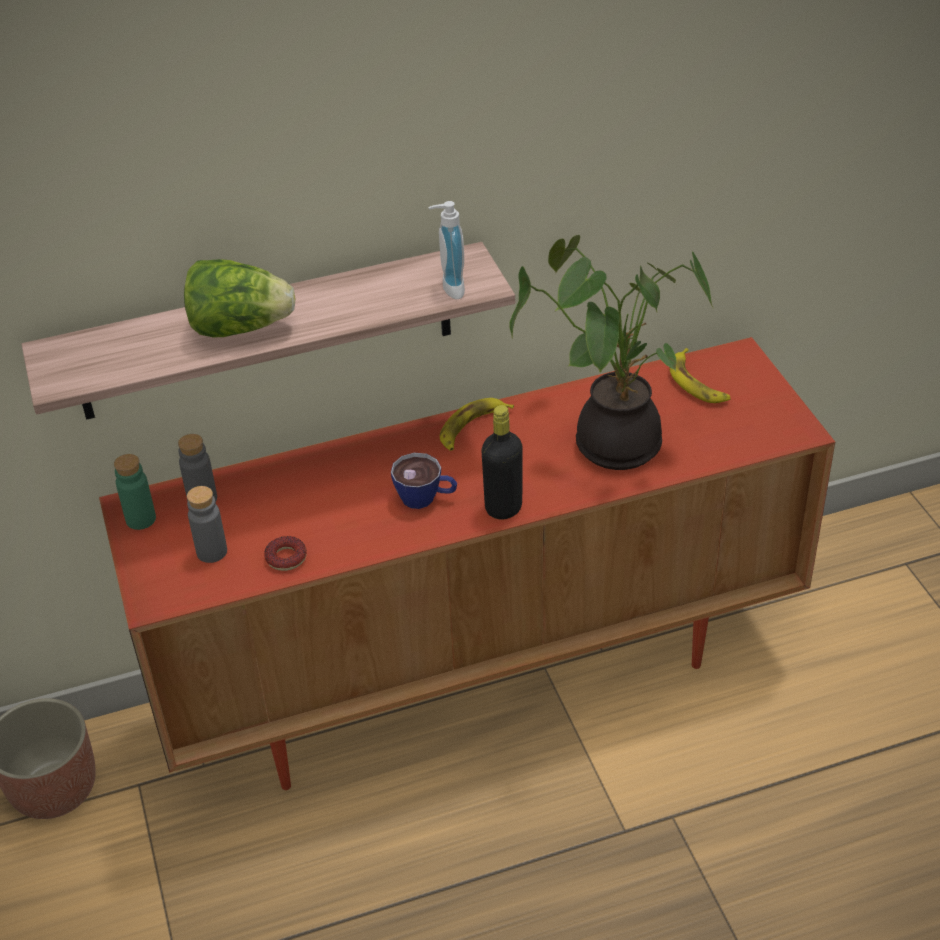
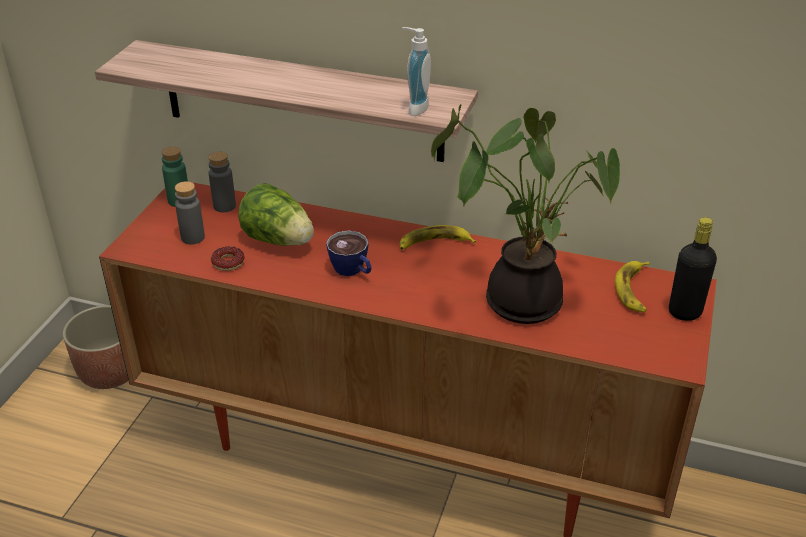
camera: 35 degrees right, 5 degrees down
lettuce [184,259,296,337] -> lettuce moved to [238,183,314,246]
black bottle [482,405,523,519] -> black bottle moved to [669,217,717,321]

